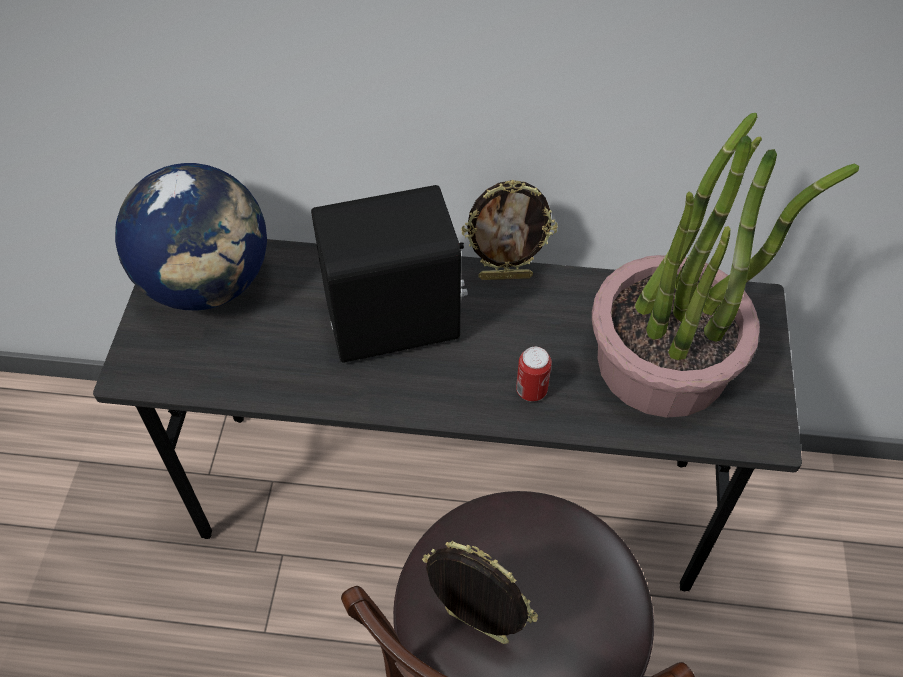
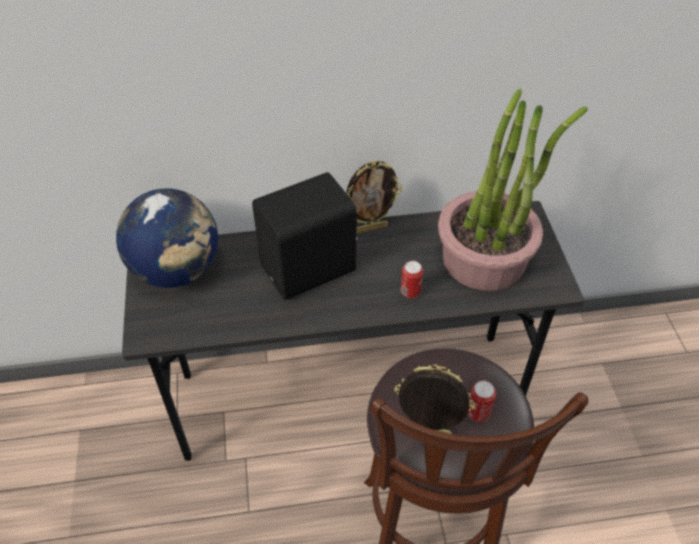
camera: 15 degrees left, 5 degrees down
none -> can [467,381,496,422]

